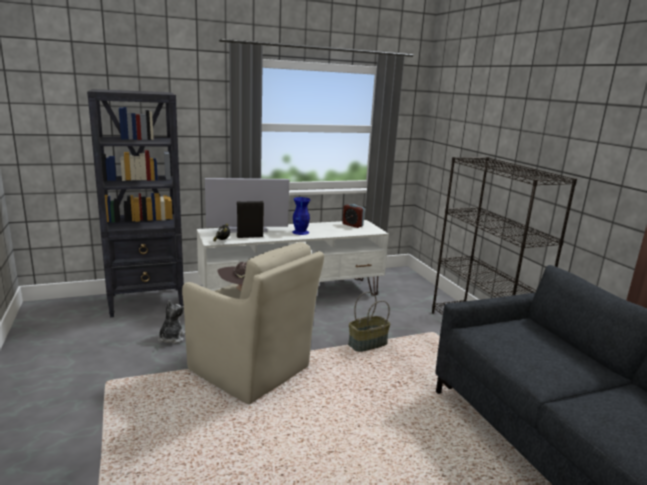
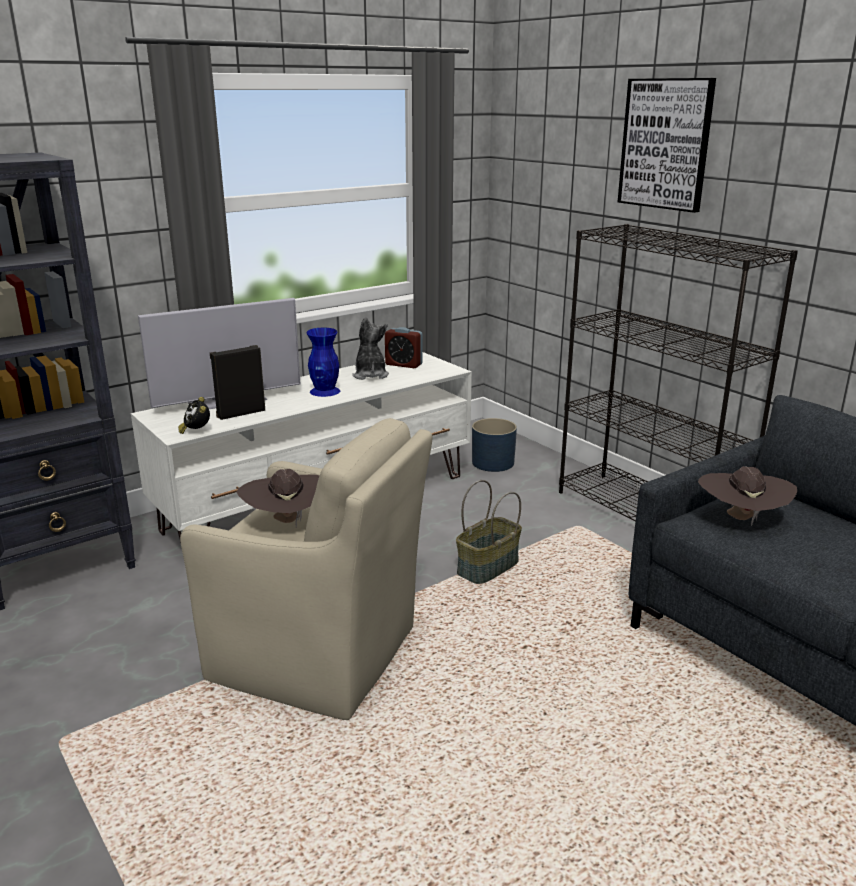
camera: 15 degrees left, 5 degrees up
plush toy [158,300,185,344] -> plush toy moved to [352,317,389,380]
none -> blue planter [472,418,517,472]
none -> picture [618,78,716,213]
none -> brown hat [698,466,797,526]

